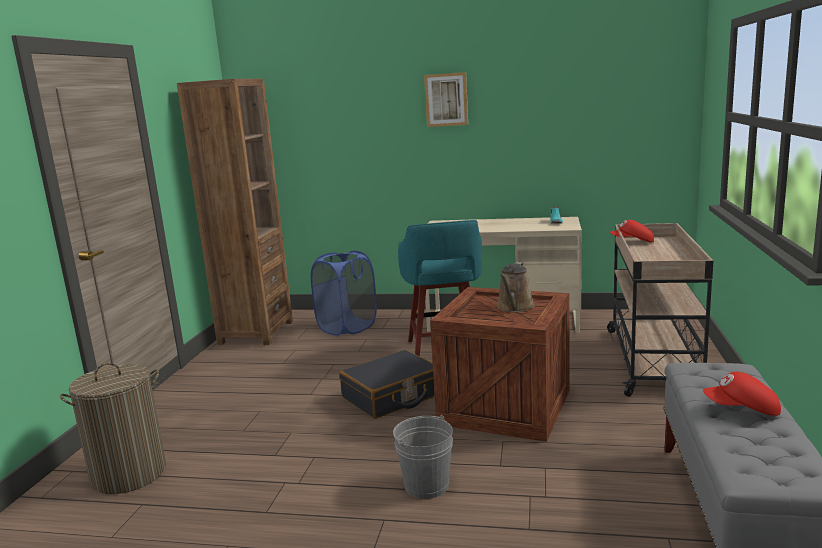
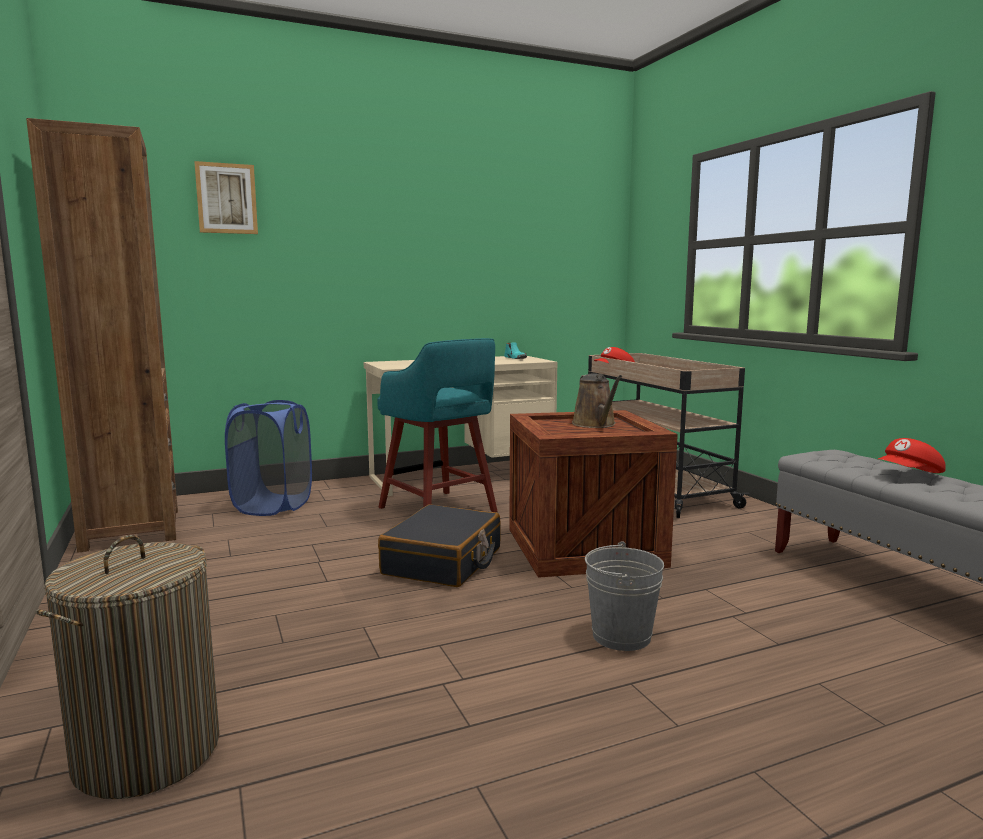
camera: 35 degrees left, 5 degrees down
picture [424,72,468,127] -> picture moved to [194,161,258,234]

